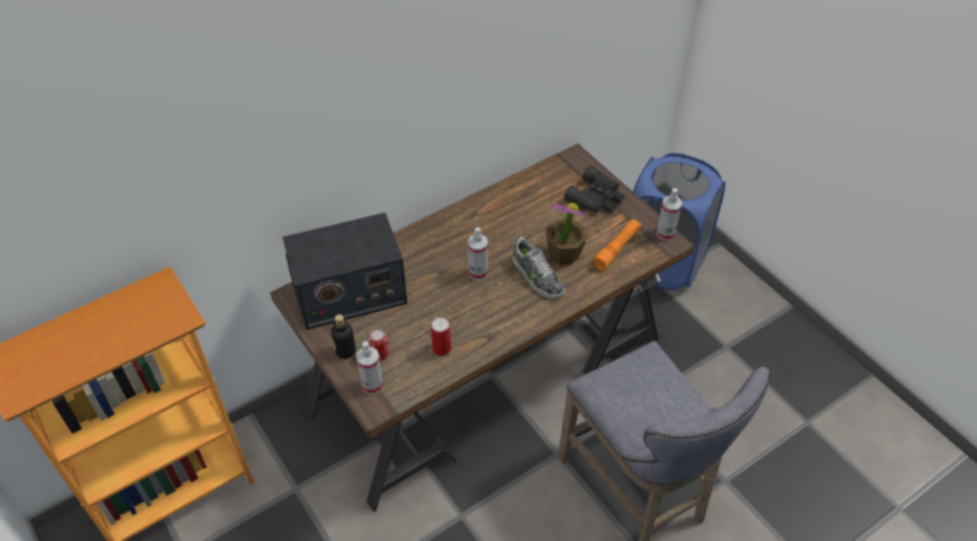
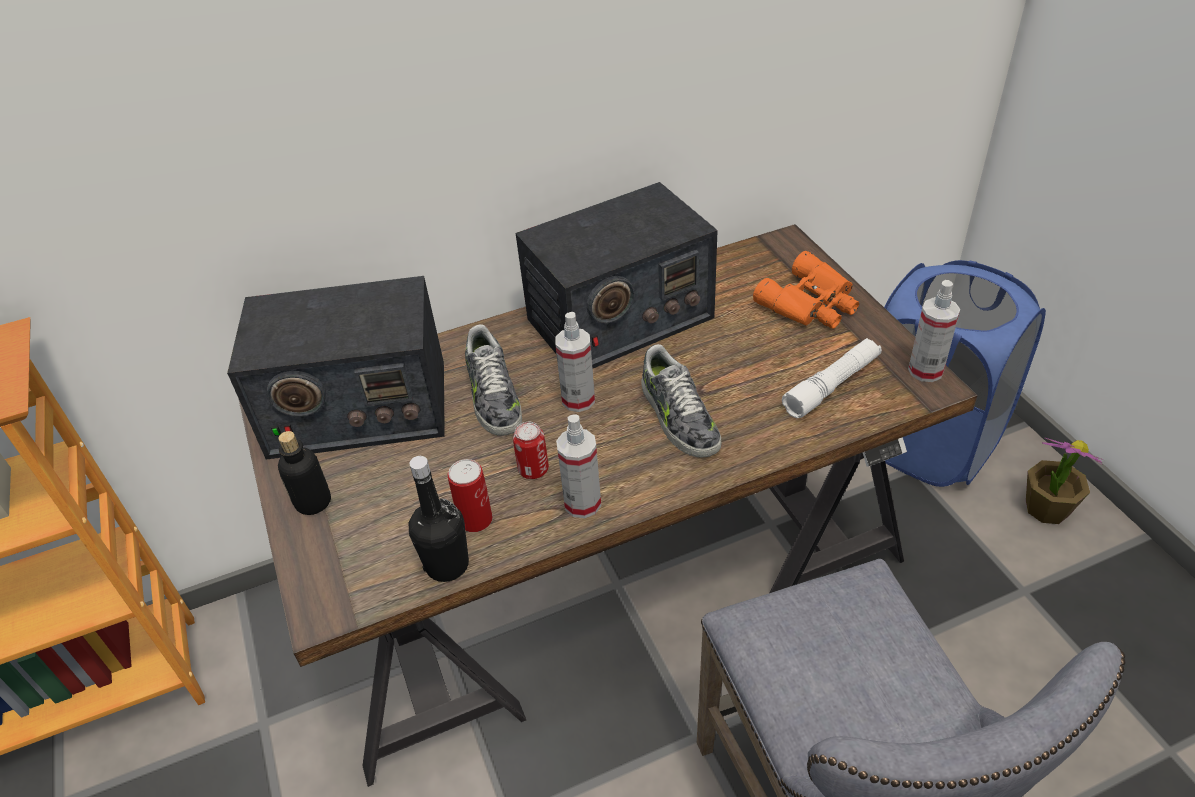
camera: 15 degrees right, 5 degrees down
spray bottle [356,341,383,394] -> spray bottle moved to [556,414,601,518]
can [369,329,389,360] -> can moved to [513,422,549,479]
potted plant [546,203,590,265] -> potted plant moved to [1026,438,1103,524]
black binoculars [564,165,625,213] -> orange binoculars [753,251,859,329]
orange flashlight [593,219,641,270] -> white flashlight [782,338,882,418]
none -> black bottle [409,456,469,582]
none -> shoe [465,324,522,436]
none -> radio [516,182,718,368]

